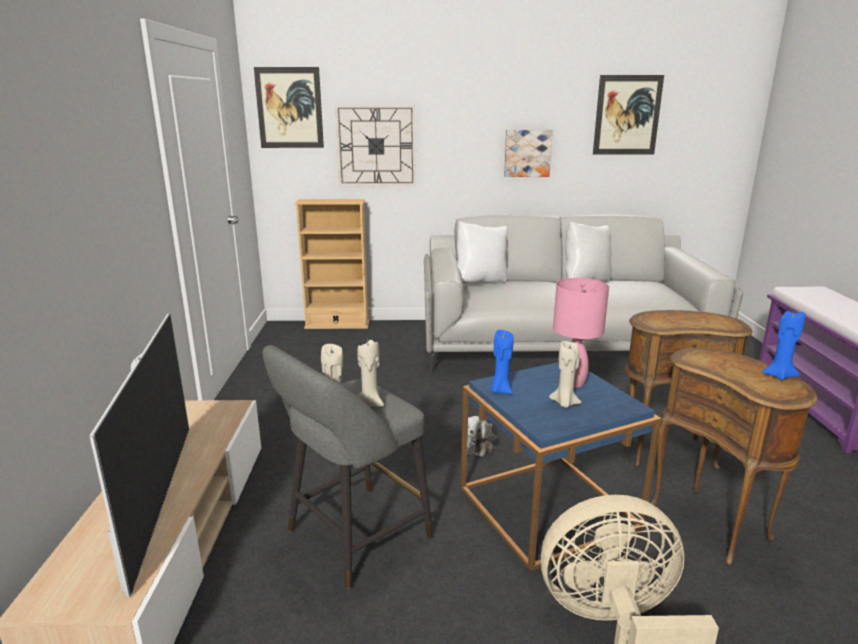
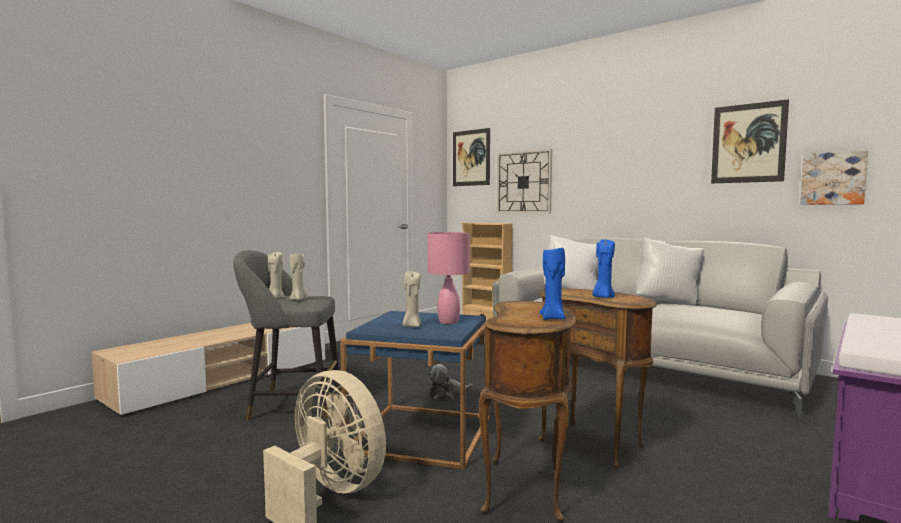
camera: 40 degrees right, 15 degrees down
television [89,314,189,597] -> none
blue candle [491,330,514,394] -> blue candle moved to [593,239,615,298]
picture [504,130,553,177] -> picture moved to [800,150,868,205]

